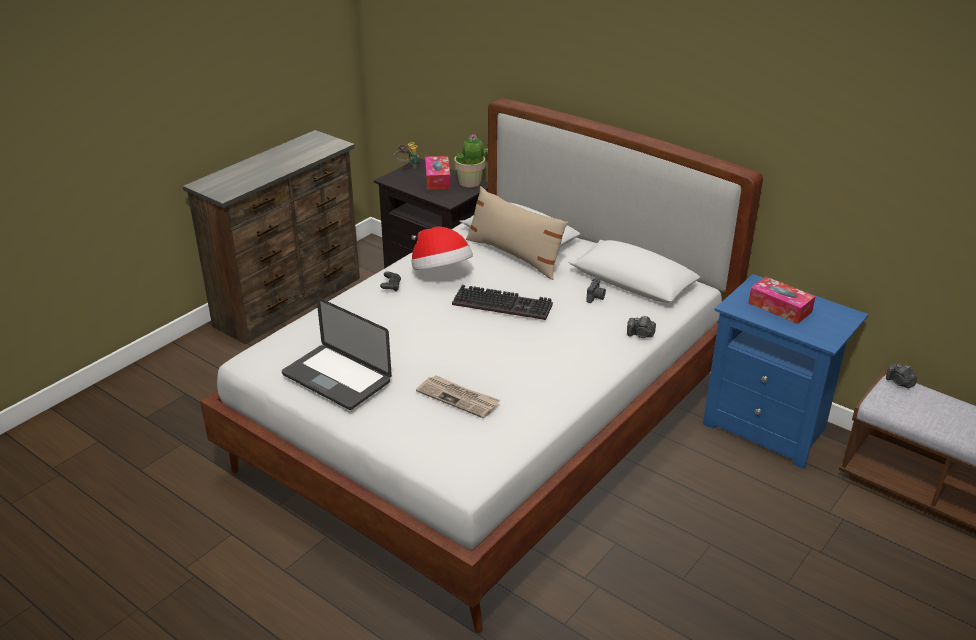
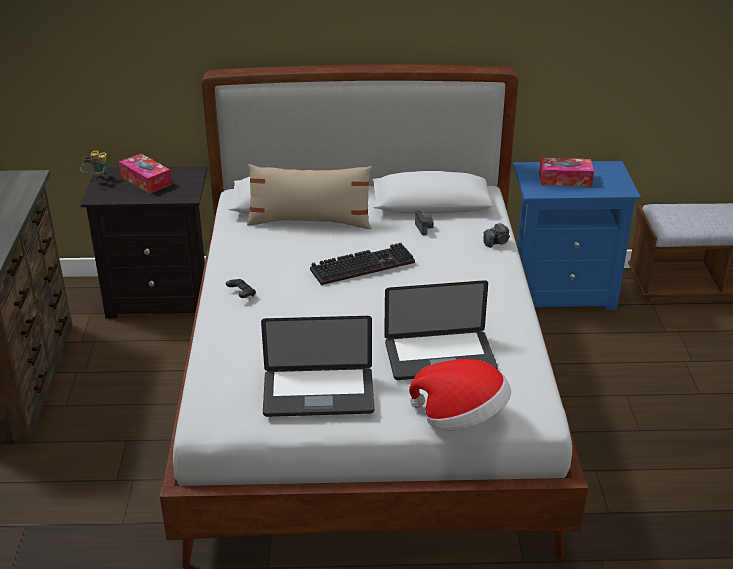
camera: 40 degrees left, 0 degrees up
hat [411,227,473,270] -> hat moved to [409,359,511,431]
newspaper [416,375,500,418] -> laptop [384,280,498,380]
potted plant [454,134,488,187] -> none
camera [886,363,917,388] -> none

